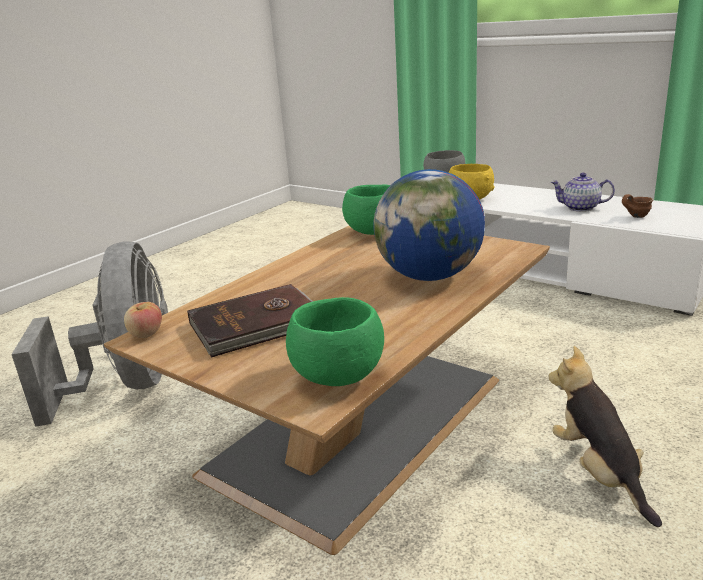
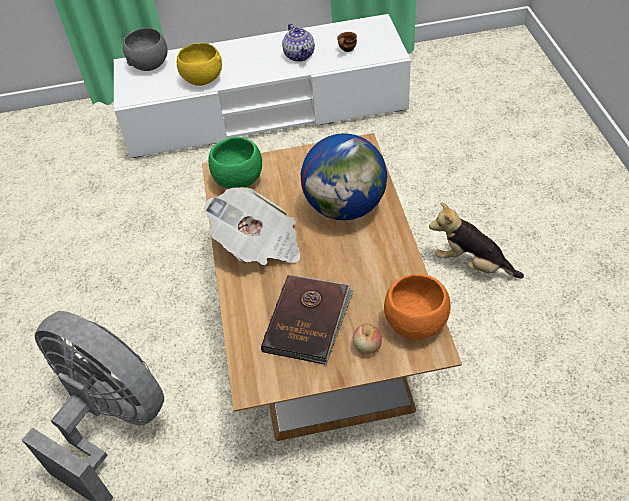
camera: 45 degrees left, 25 degrees up
apple [124,302,162,338] -> apple moved to [353,323,382,354]
green bowl [286,297,384,386] -> orange bowl [384,274,451,339]
teapot [551,173,615,212] -> teapot turned 75 degrees counterclockwise [282,23,315,62]
none -> newspaper [204,187,300,265]

